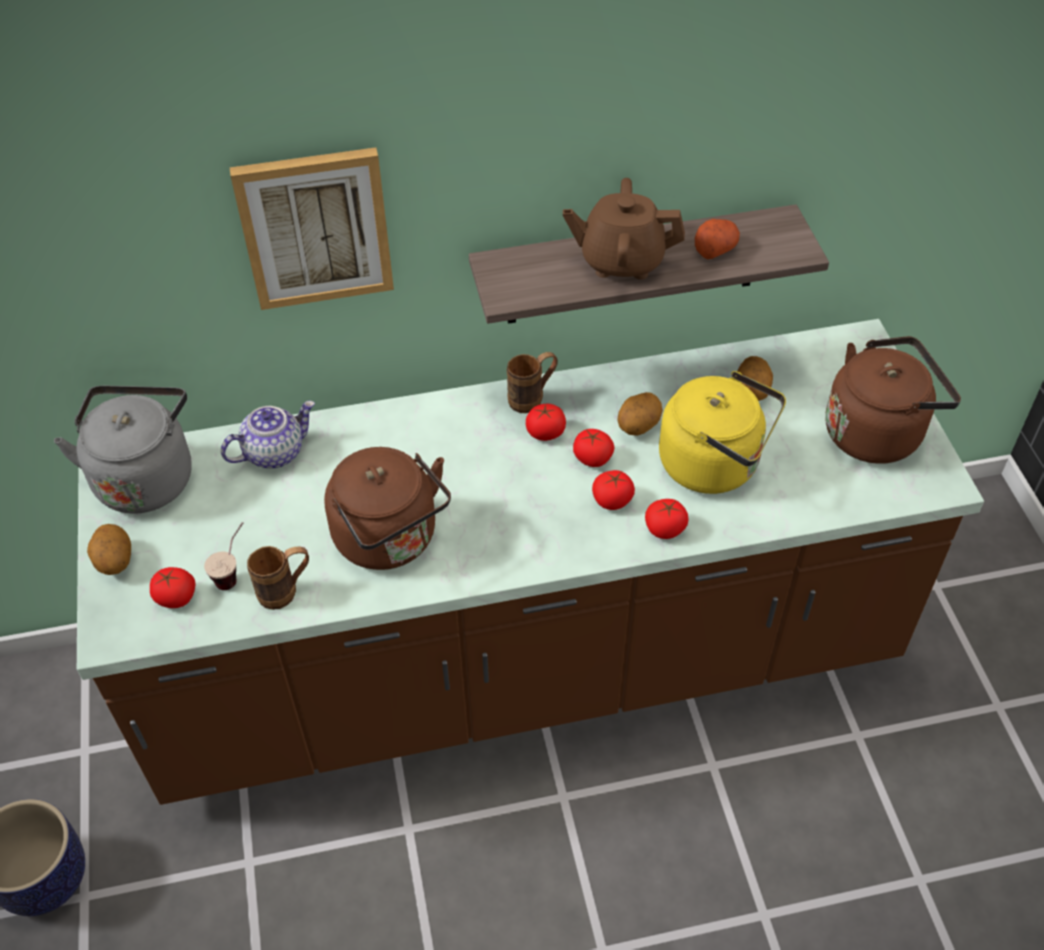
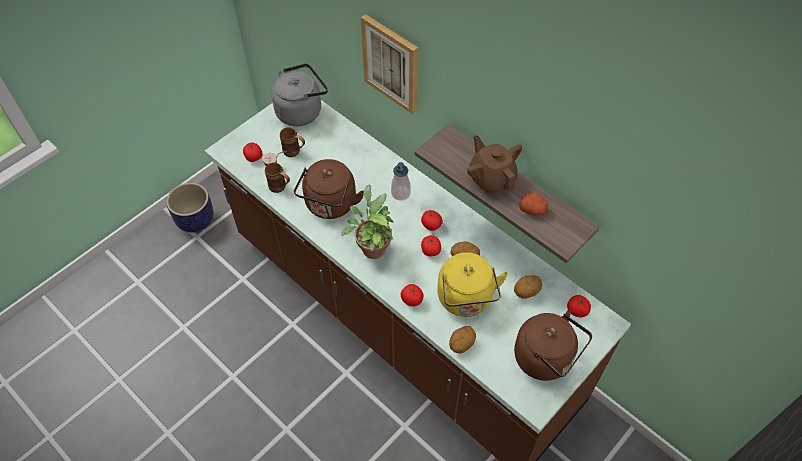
camera: 55 degrees right, 5 degrees up
potato [87,524,131,575] -> potato moved to [449,326,476,354]
teapot [221,401,315,468] -> none
brown mug [507,352,558,413] -> brown mug moved to [280,127,305,157]
tomato [592,470,635,510] -> tomato moved to [567,295,591,317]
none -> potted plant [342,184,394,259]
none -> soap dispenser [391,162,411,200]

